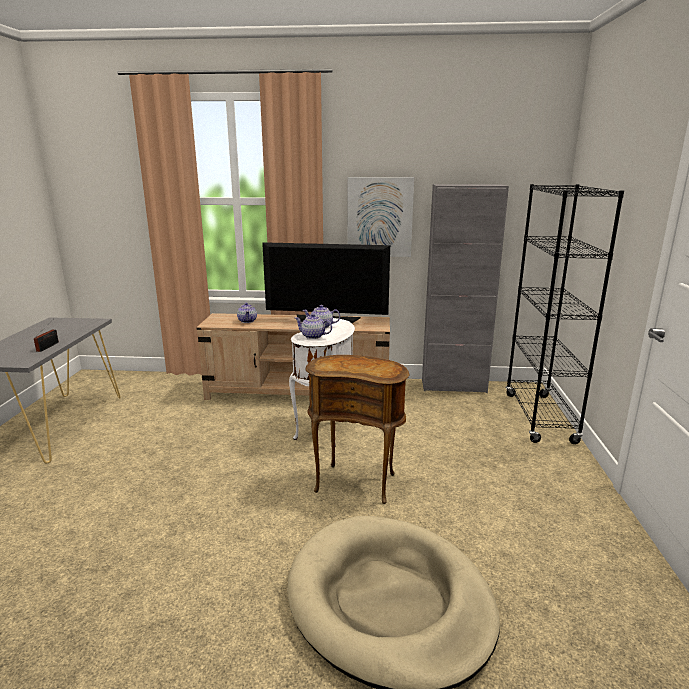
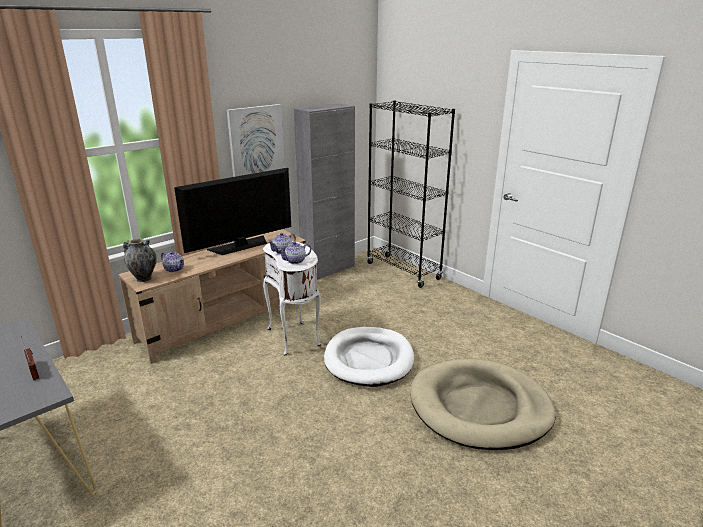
camera: 45 degrees left, 5 degrees up
brown side table [306,355,409,504] -> white dog bed [324,327,414,387]
none -> vase [123,239,157,282]

